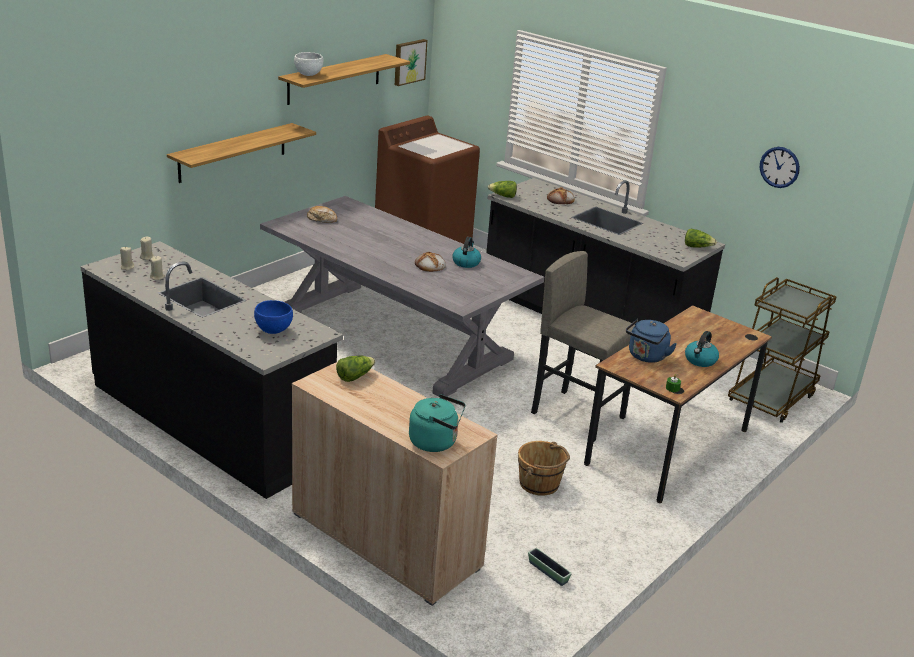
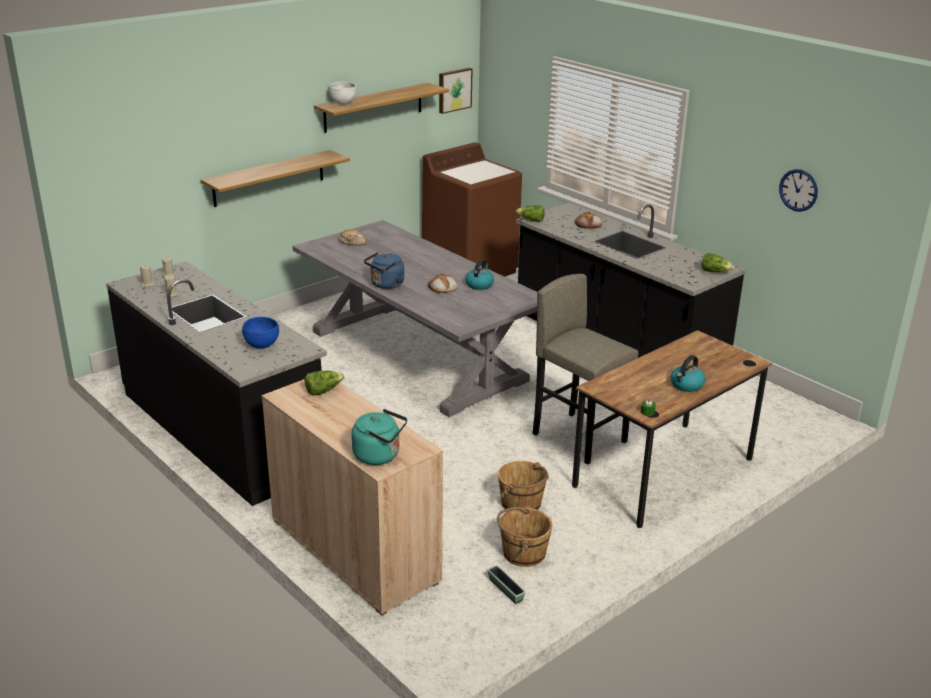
camera: 10 degrees right, 0 degrees up
blue kettle [626,319,677,363] -> blue kettle moved to [364,252,404,289]
brown cart [728,277,837,423] -> none
none -> brown bucket [497,505,552,567]

